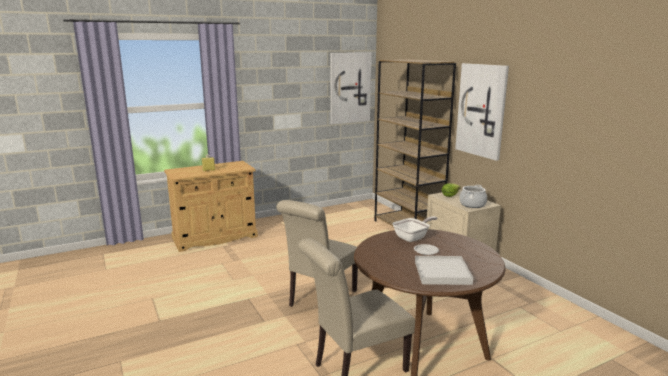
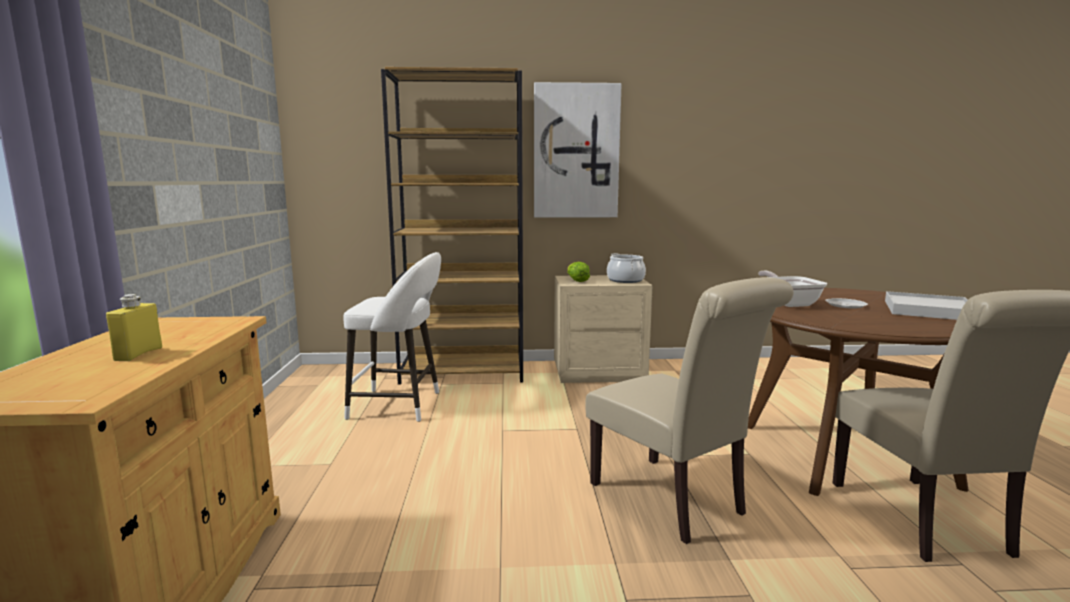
camera: 65 degrees left, 5 degrees down
picture [330,53,371,124] -> none
none -> white stool [343,252,441,422]

